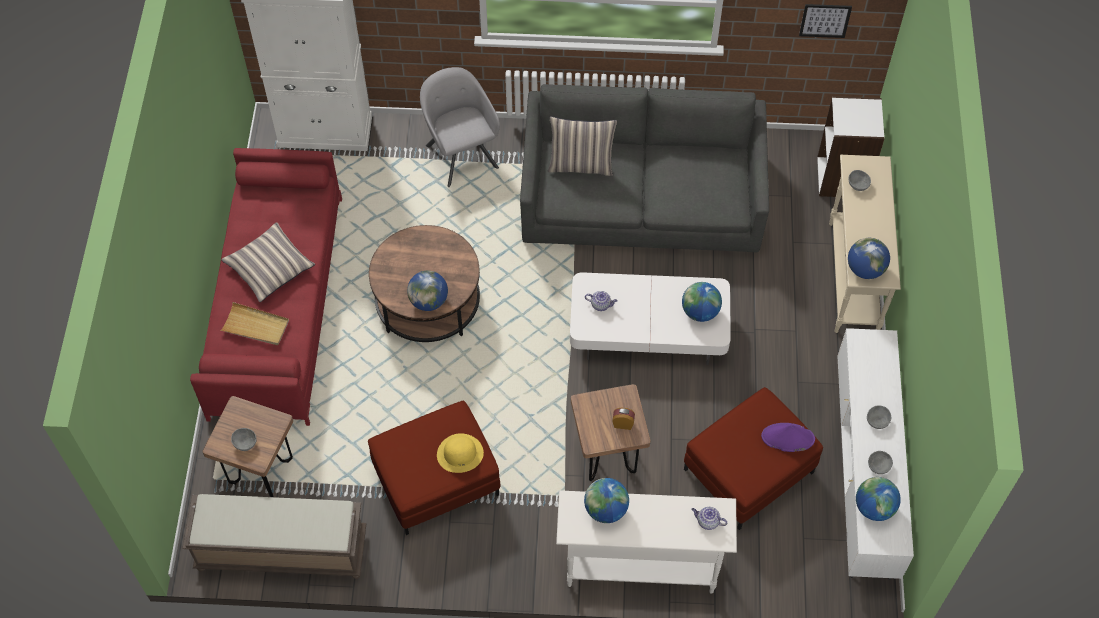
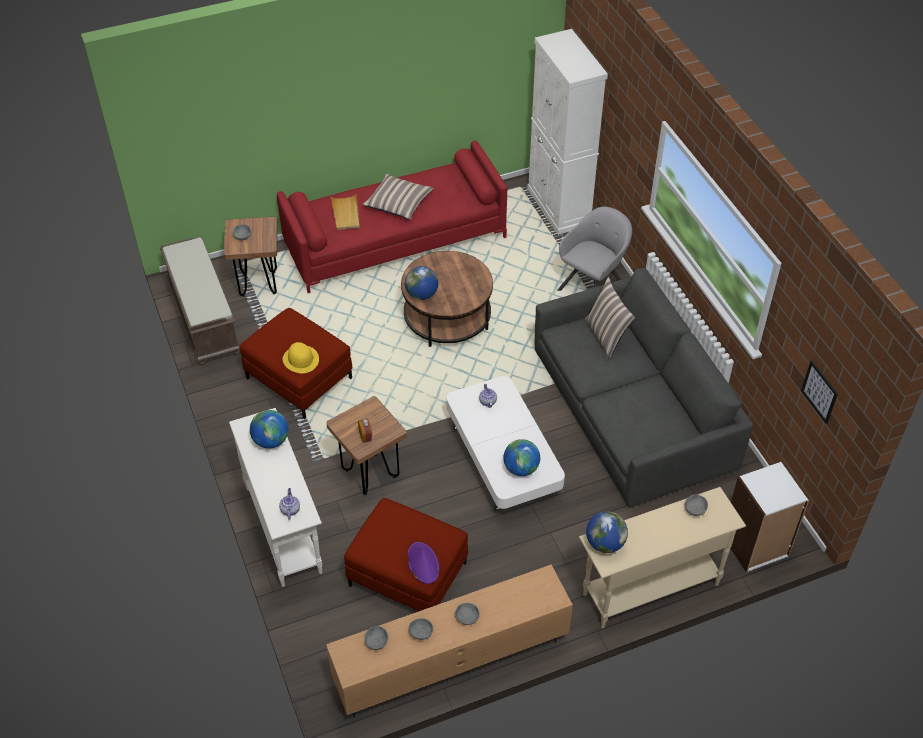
camera: 65 degrees right, 10 degrees down
white tv stand [837,328,914,580] -> brown tv stand [326,565,573,718]
globe [856,477,901,521] -> grey bowl [364,626,388,650]

